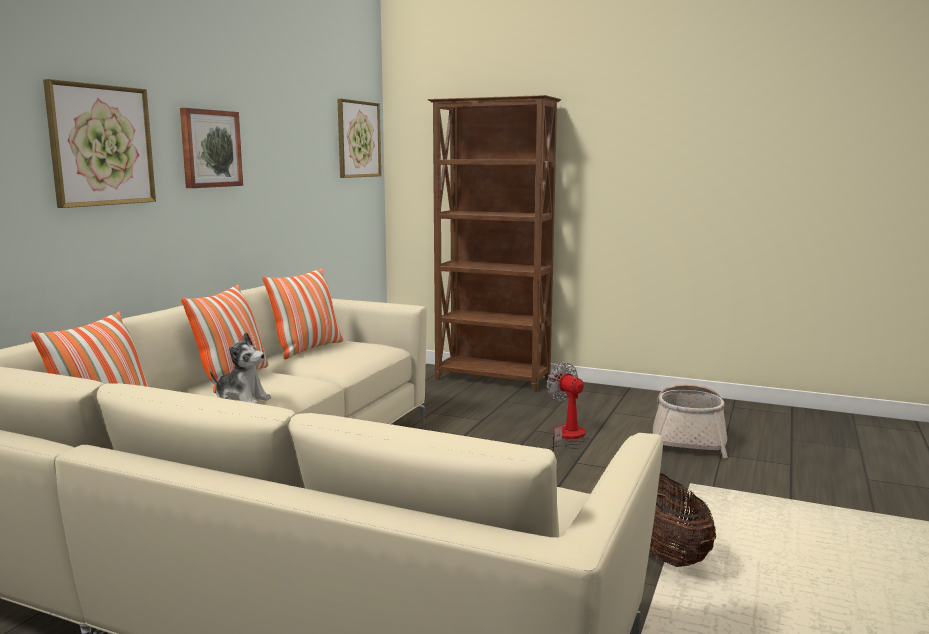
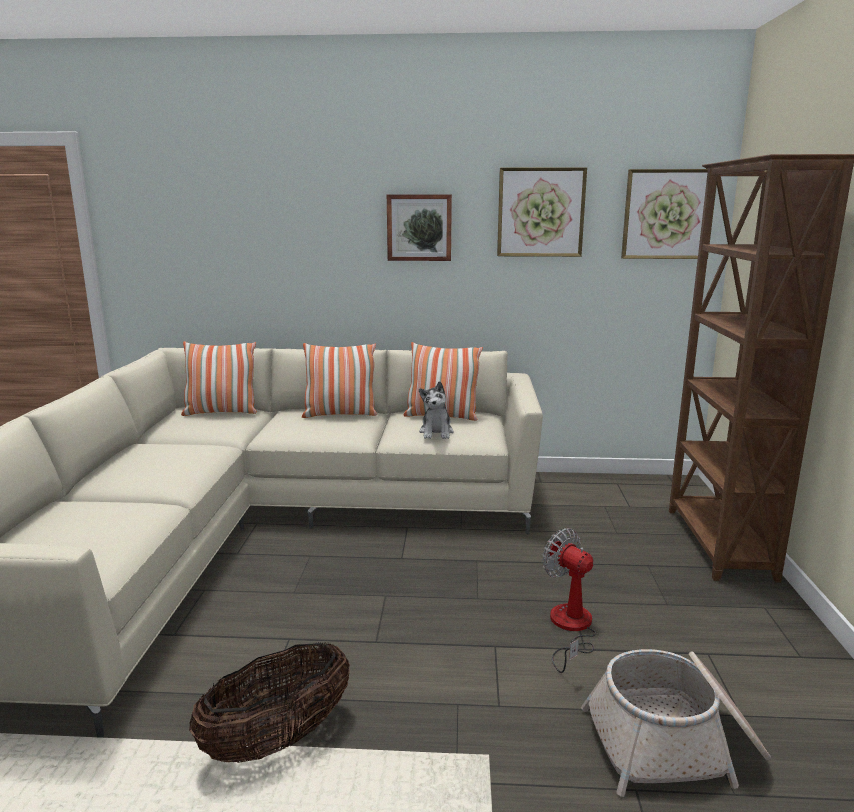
camera: 70 degrees right, 5 degrees up
picture [43,79,156,208] -> picture moved to [497,167,587,257]
plush toy [210,332,271,404] -> plush toy moved to [419,381,454,439]
fan [547,362,586,452] -> fan turned 75 degrees counterclockwise [542,528,597,673]

